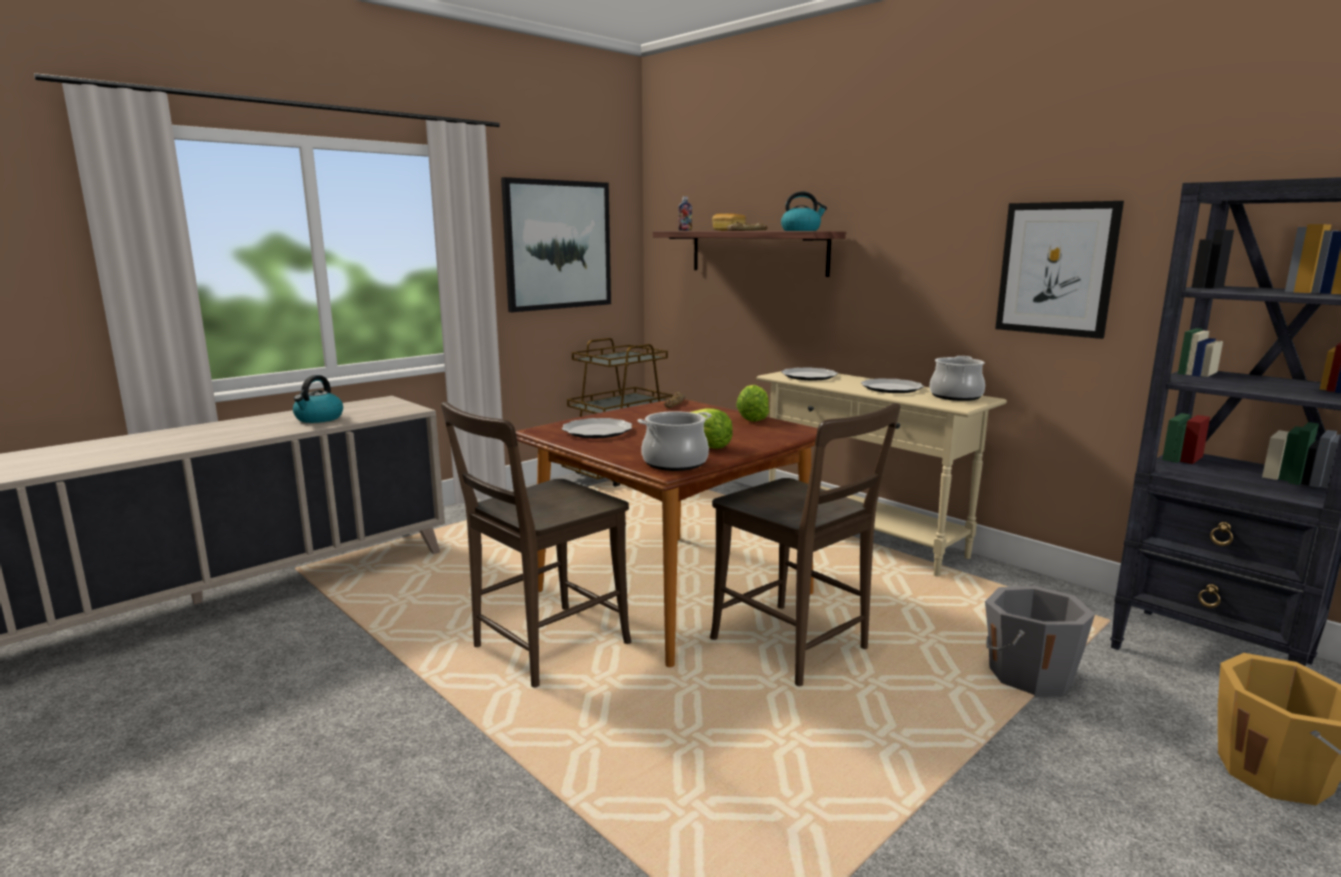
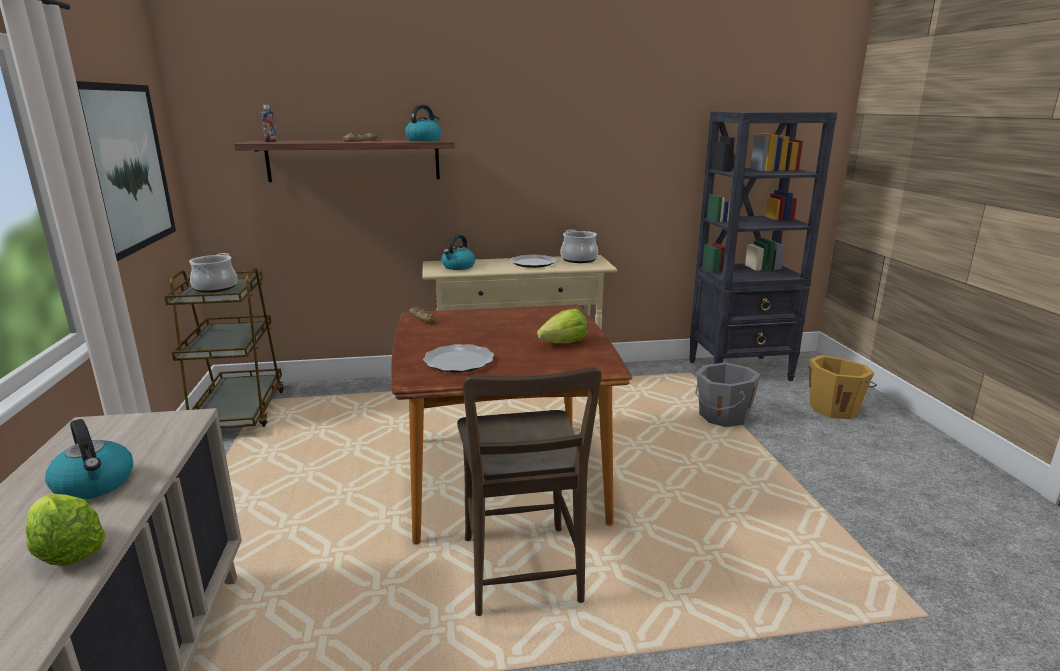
camera: 55 degrees left, 5 degrees up
cooking pot [638,411,712,471] -> cooking pot moved to [189,253,237,293]
brown chair [710,403,900,686] -> none
bread [712,213,746,231] -> none
lettuce [736,385,769,422] -> lettuce moved to [26,494,106,566]
plate [781,367,838,380] -> kettle [441,235,475,270]
picture [995,201,1124,339] -> none

